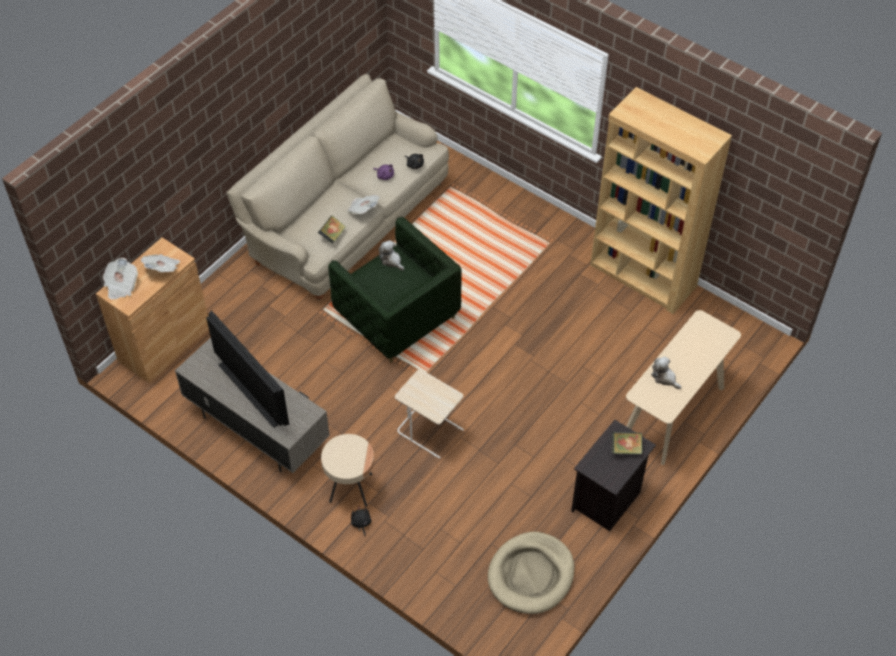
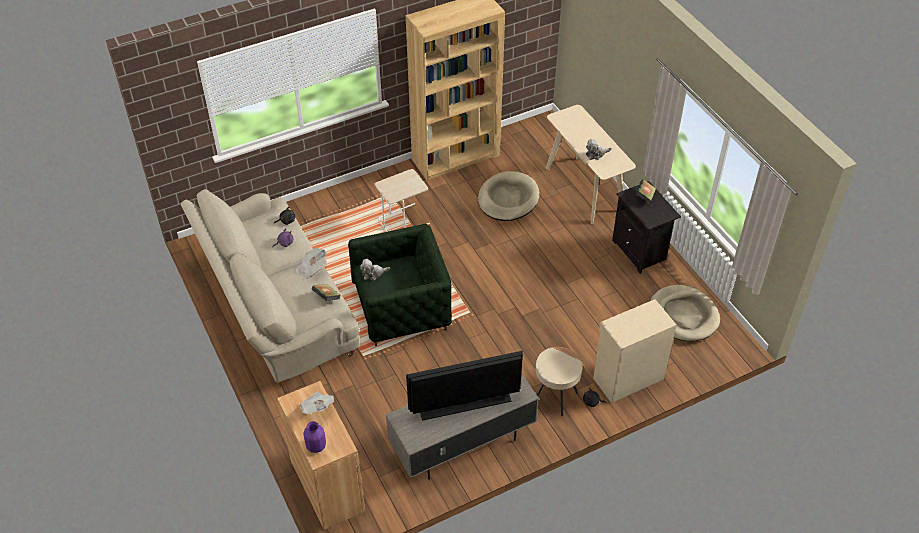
camera: 65 degrees left, 5 degrees down
newspaper [103,258,138,300] -> purple vase [304,421,326,453]
beige side table [395,369,464,459] -> beige side table moved to [375,169,430,232]
none -> beige dog bed [478,171,539,221]
none -> beige cabinet [593,299,677,403]

